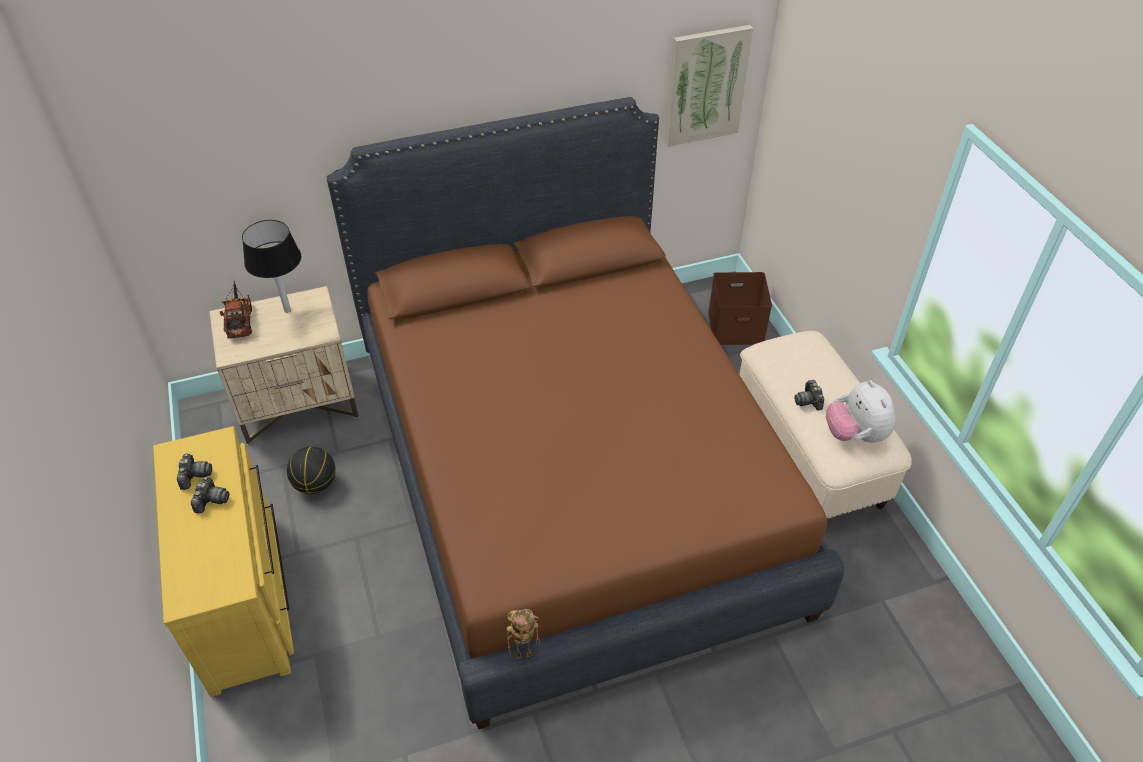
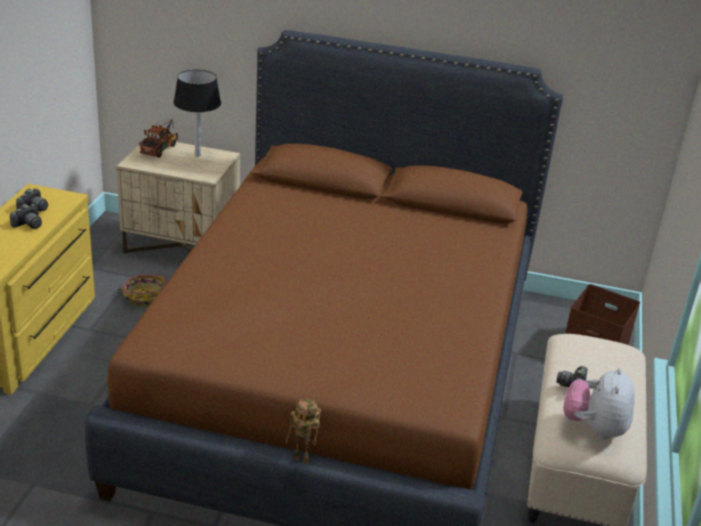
camera: 30 degrees right, 15 degrees down
basketball [287,447,336,494] -> basket [116,275,166,307]
toy robot [506,609,540,659] -> toy robot moved to [286,398,321,464]
picture [665,25,753,147] -> none

